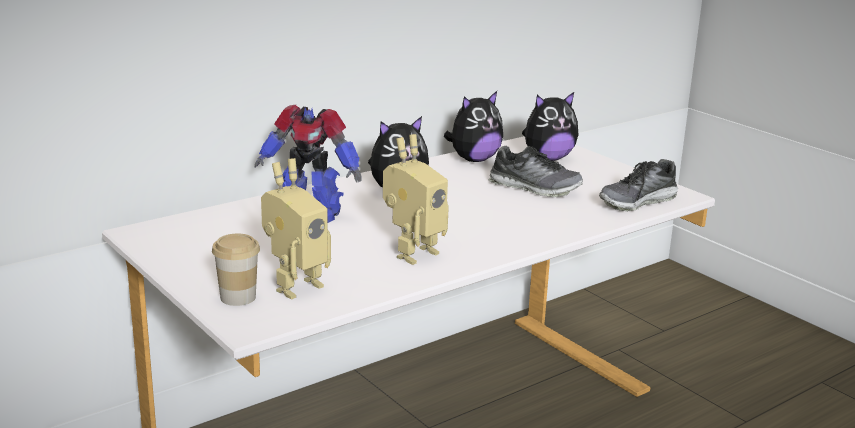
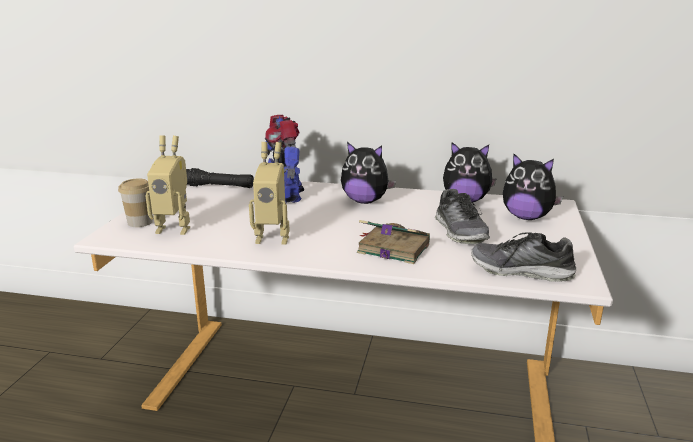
camera: 50 degrees right, 0 degrees up
none -> black flashlight [186,168,254,188]
none -> book [357,220,430,264]

